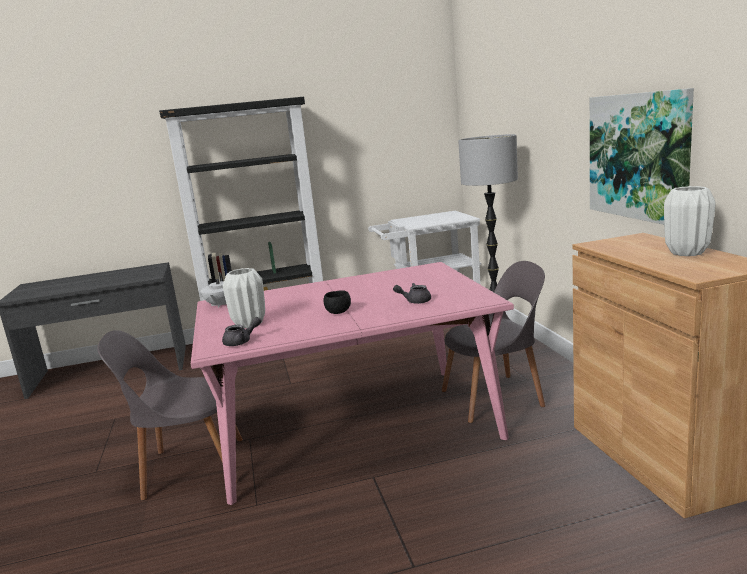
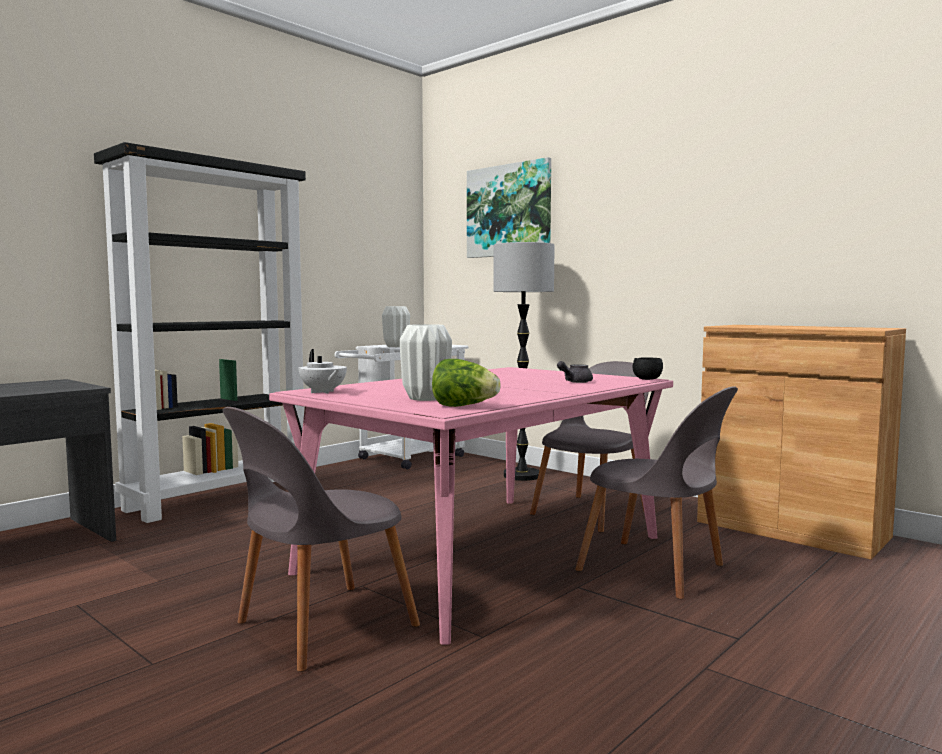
camera: 35 degrees left, 10 degrees down
grey teapot [222,317,262,346] -> lettuce [432,359,501,407]
black bowl [324,290,351,314] -> black bowl moved to [632,357,663,380]
picture [590,88,694,225] -> picture moved to [467,157,551,258]
white vase [664,186,716,256] -> white vase moved to [382,306,410,347]
none -> grey chair [575,386,738,599]

